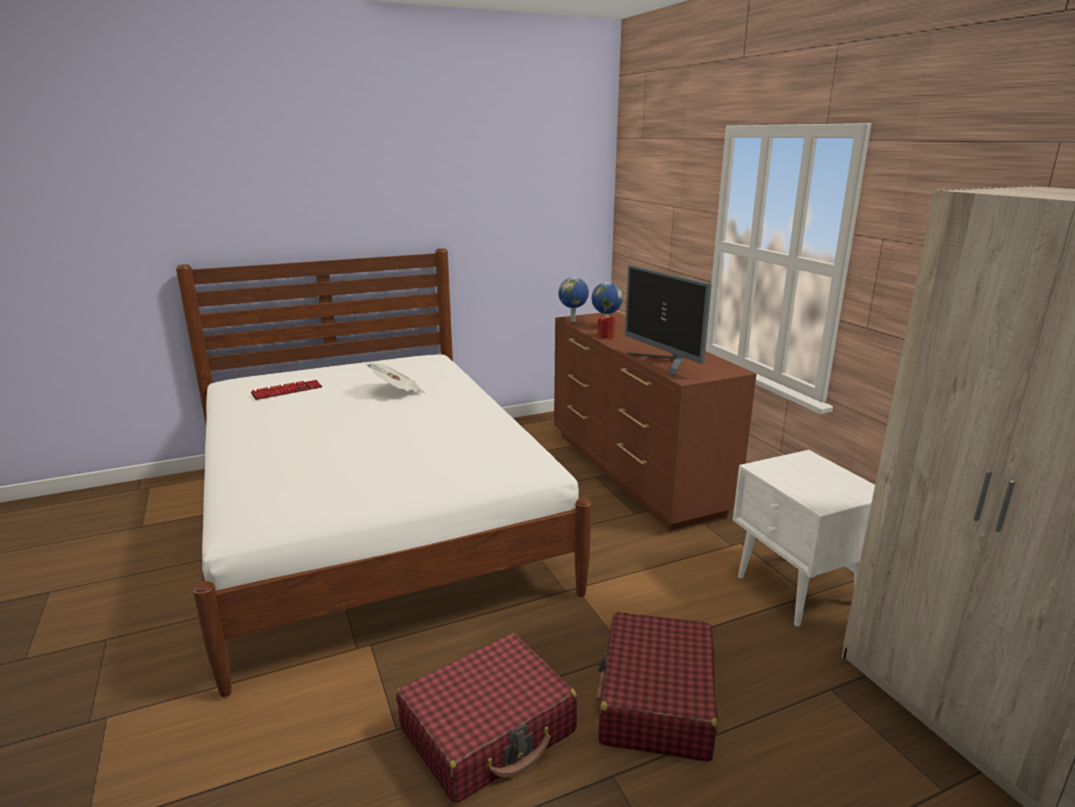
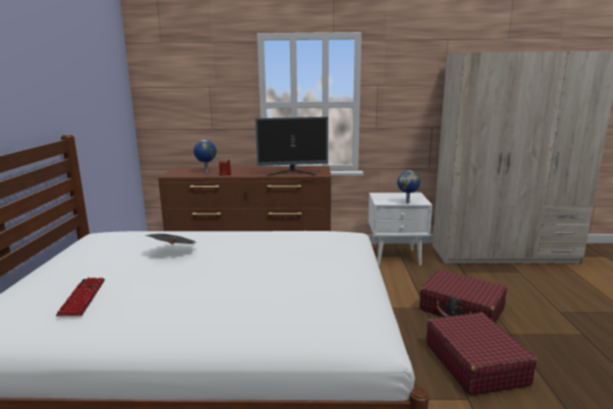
camera: 65 degrees left, 5 degrees down
globe [558,277,589,322] -> globe moved to [397,171,420,203]

